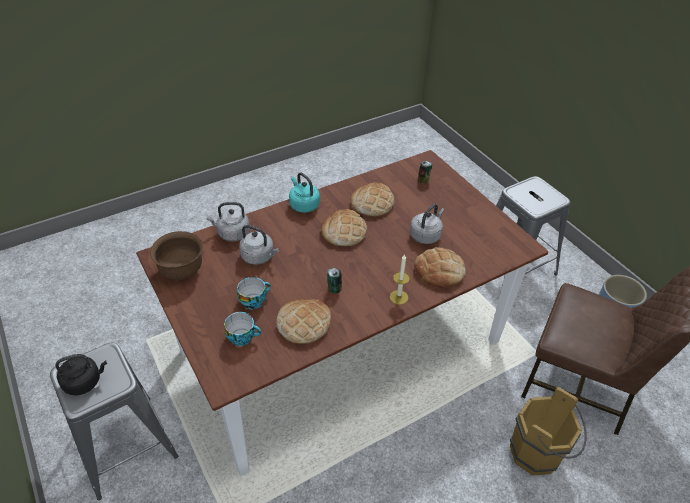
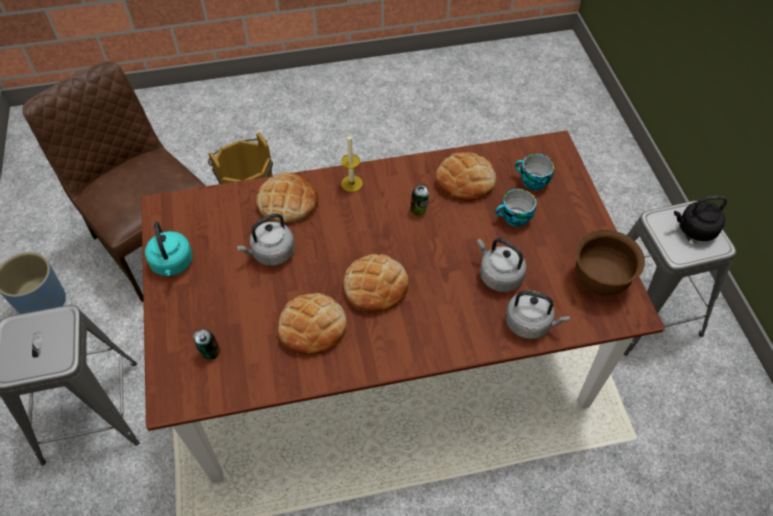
camera: 160 degrees left, 10 degrees up
turquoise kettle [289,173,320,213] -> turquoise kettle moved to [145,221,193,276]

